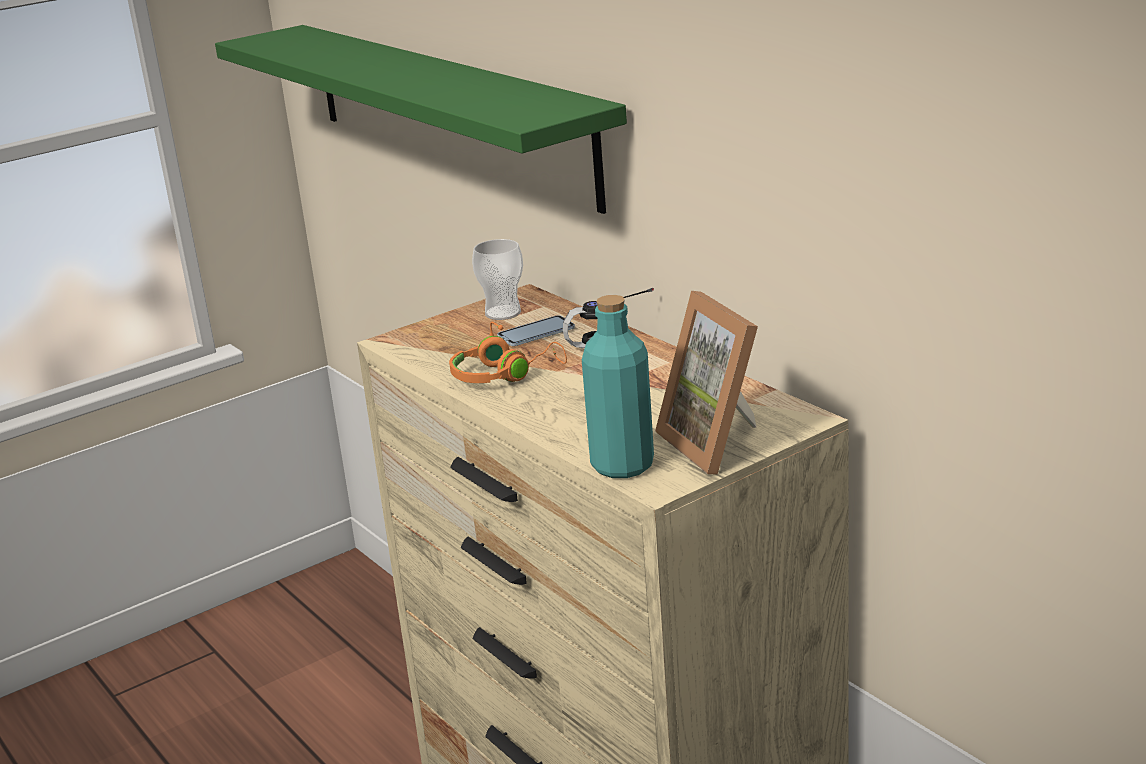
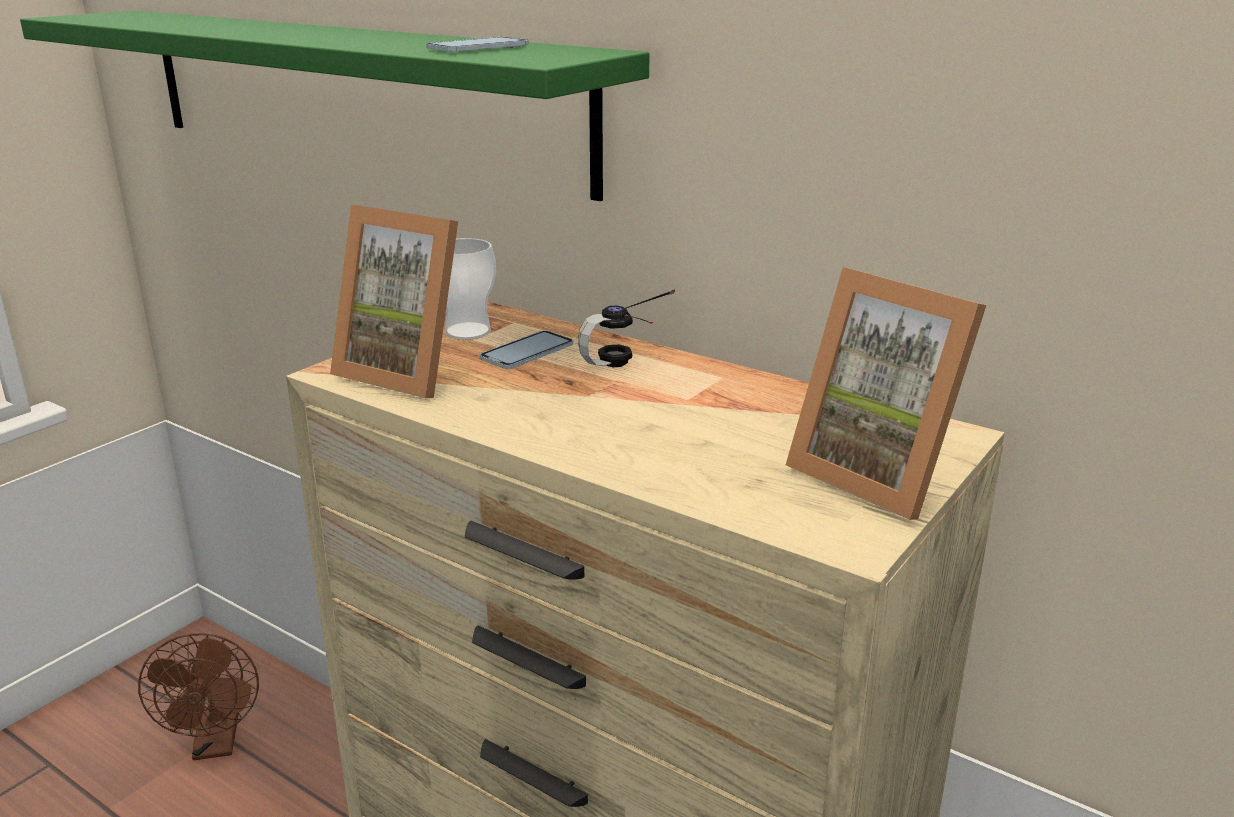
camera: 20 degrees left, 0 degrees up
orange headphones [449,322,567,383] -> none
turquoise bottle [582,295,654,478] -> none
none -> brown fan [138,633,259,760]
none -> picture frame [330,204,458,398]
none -> phone [426,37,529,51]

